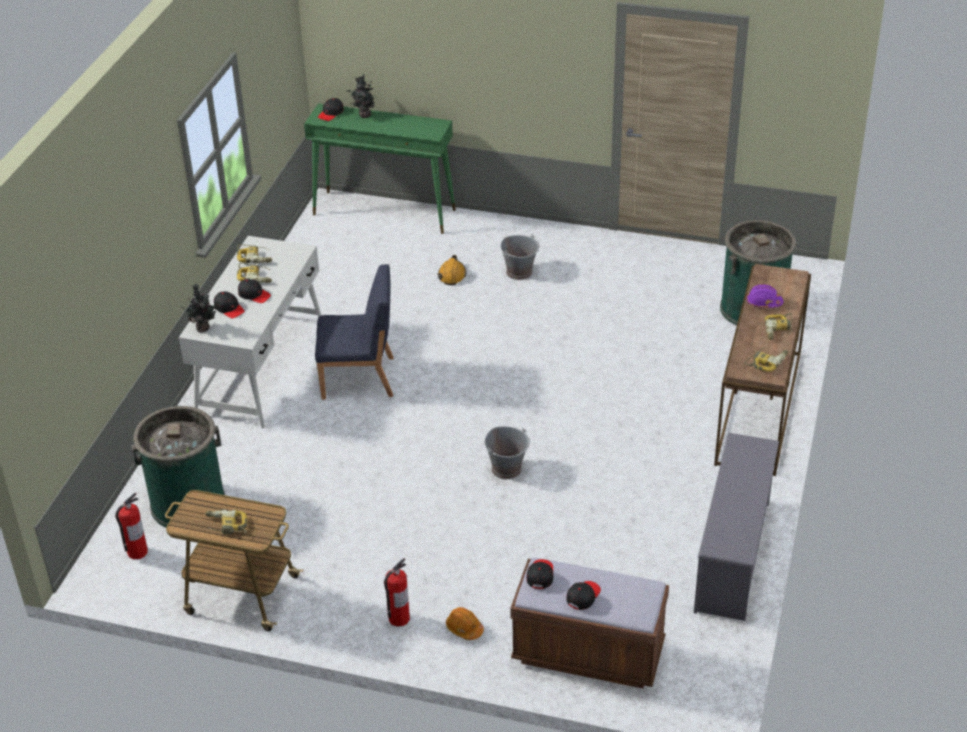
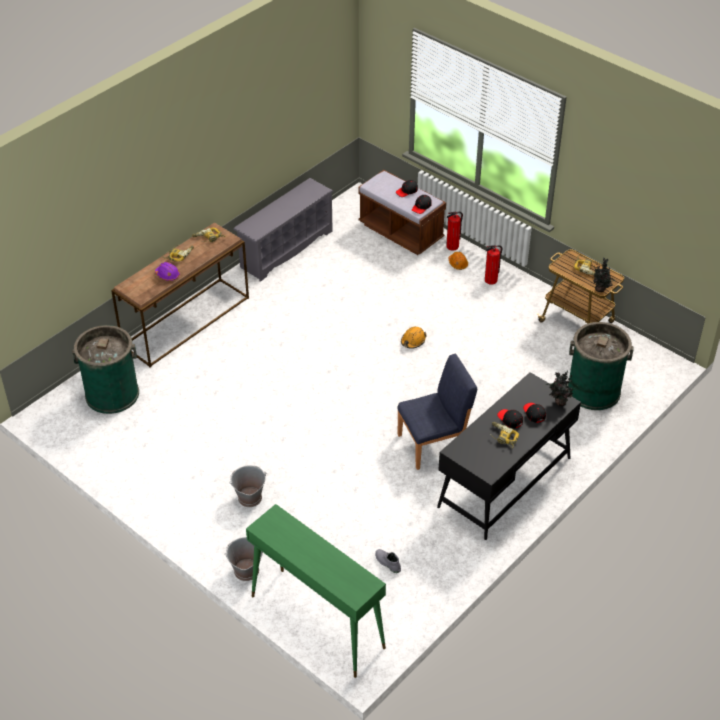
camera: 155 degrees left, 5 degrees up
fire extinguisher [115,493,148,559] -> fire extinguisher moved to [446,211,463,251]
white desk [179,236,322,429] -> black desk [437,372,581,540]
power drill [237,244,272,264] -> none
blue chair [315,264,393,400] -> blue chair turned 135 degrees clockwise [397,354,477,470]
black cap [318,98,344,121] -> none
potted plant [346,73,376,118] -> potted plant moved to [593,257,616,292]
orange hard hat [438,255,466,285] -> orange hard hat moved to [401,327,427,349]
grey bucket [485,426,530,479] -> grey bucket moved to [224,537,263,581]
none -> grey boot [375,549,401,573]

